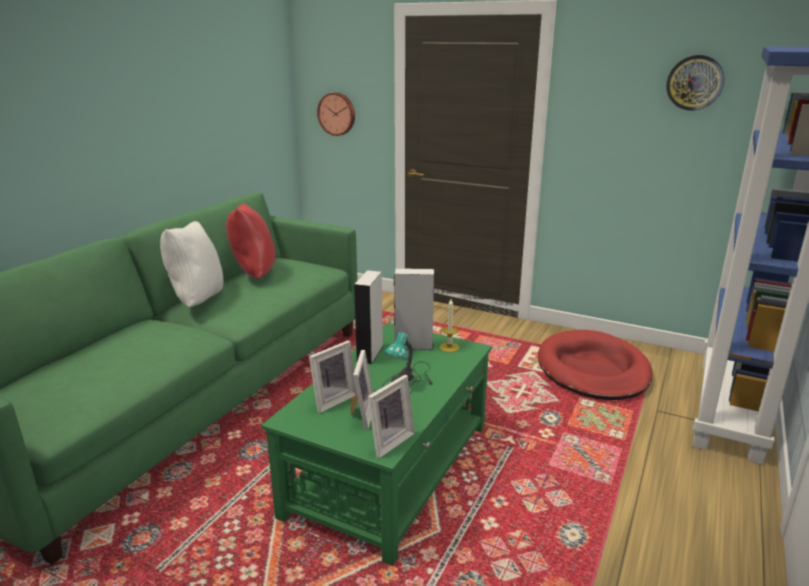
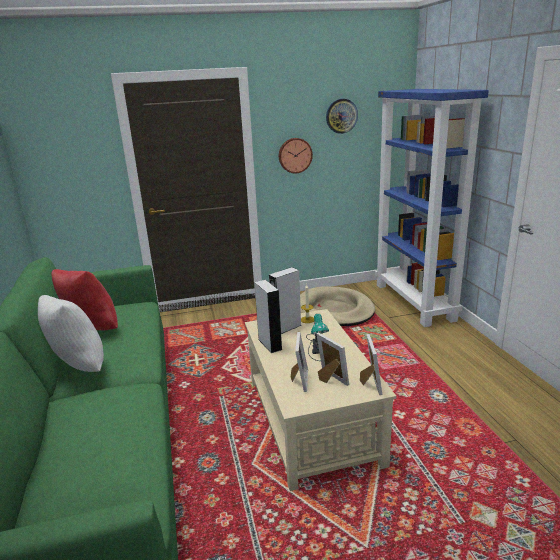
camera: 40 degrees left, 0 degrees up
green coffee table [261,323,492,566] -> beige coffee table [245,309,396,491]
wall clock [317,92,355,136] -> wall clock moved to [279,138,313,173]
red dog bed [538,330,653,400] -> beige dog bed [300,286,375,326]

